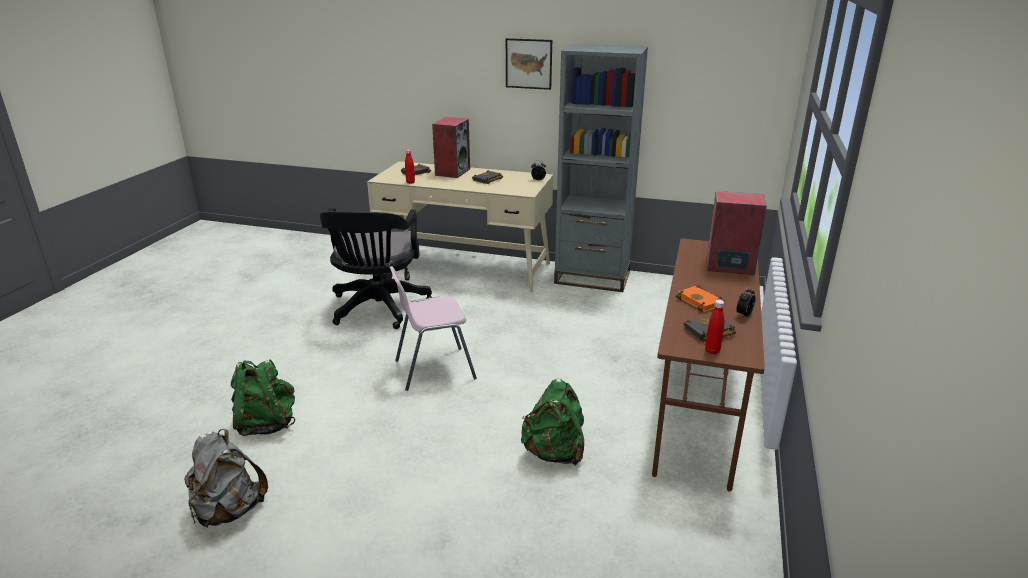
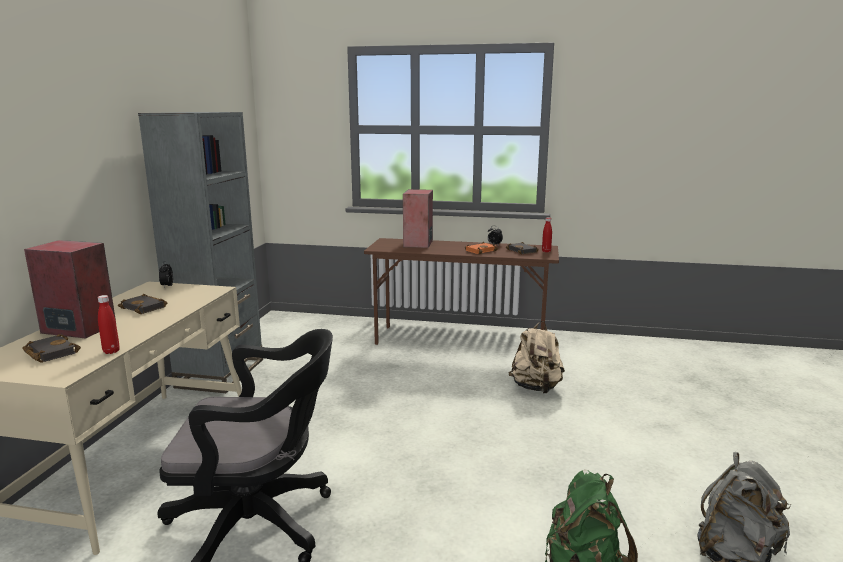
camera: 95 degrees left, 10 degrees down
pink chair [390,266,477,391] -> none
picture [506,38,552,90] -> none
green backpack [521,379,584,466] -> beige backpack [508,321,565,394]

